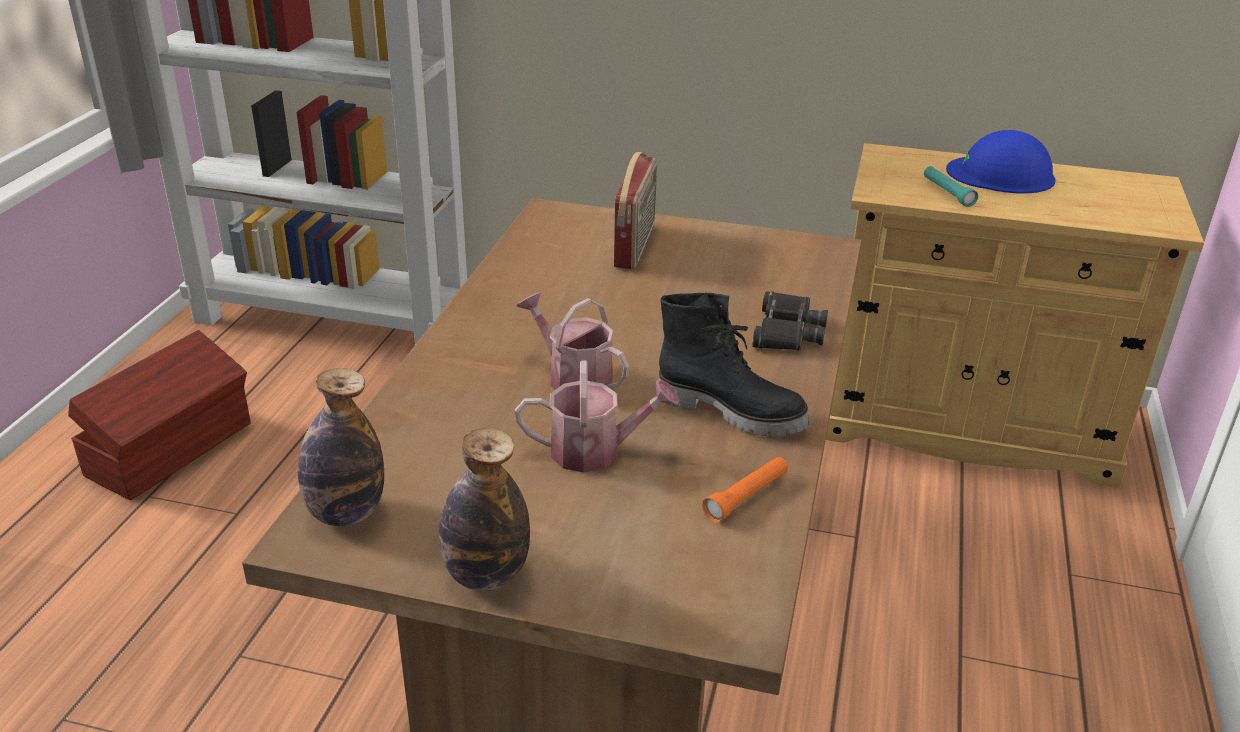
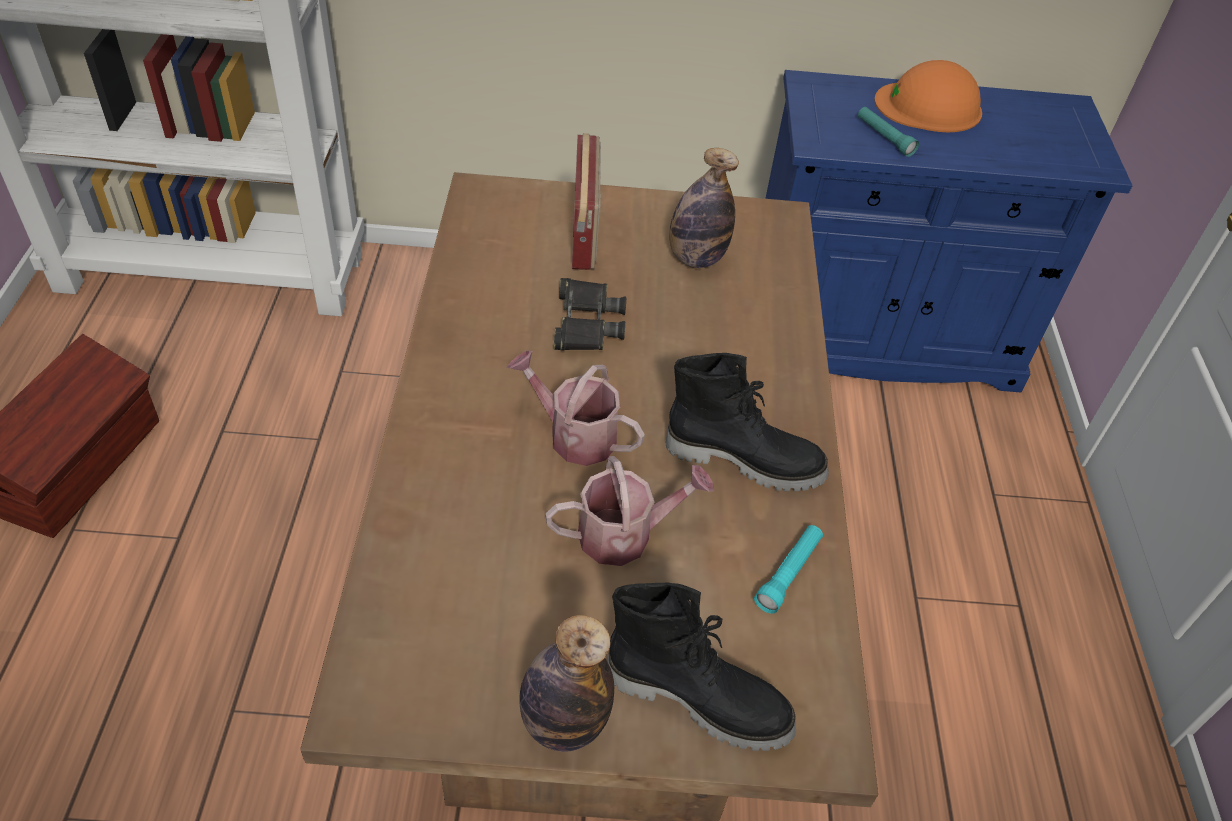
camera: 15 degrees left, 15 degrees up
bottle [298,368,384,526] -> bottle moved to [669,148,739,268]
orange flashlight [702,457,788,522] -> turquoise flashlight [754,525,823,614]
black binoculars [752,291,828,351] -> black binoculars moved to [554,278,626,350]
beige cabinet [826,143,1204,488] -> blue cabinet [765,70,1133,392]
blue hard hat [946,130,1056,194] -> orange hard hat [874,60,982,132]
none -> black boot [608,582,796,751]

